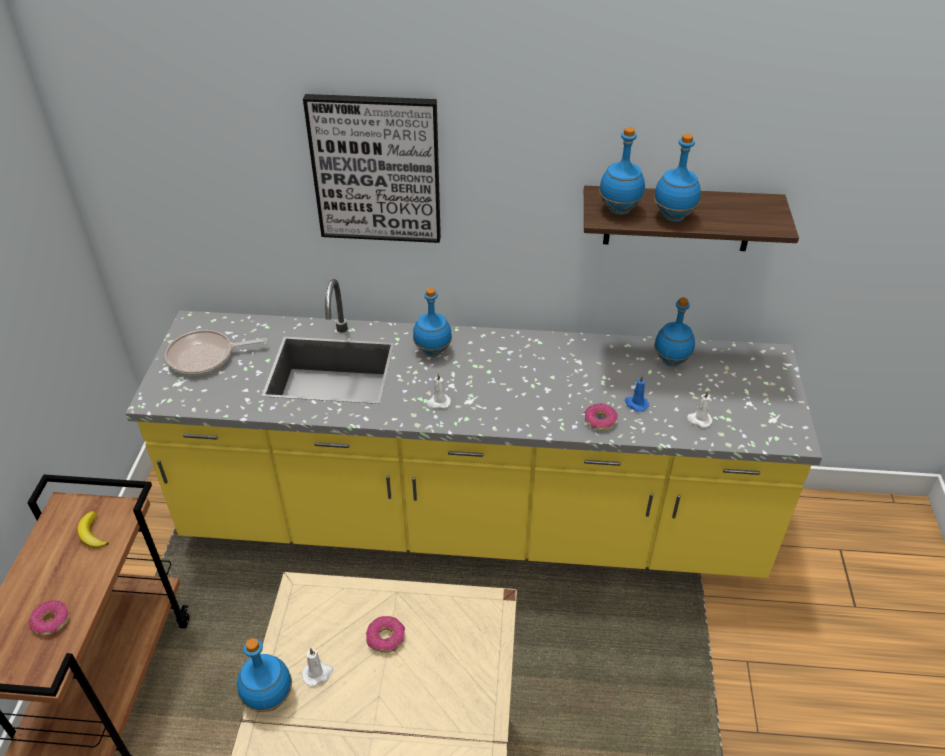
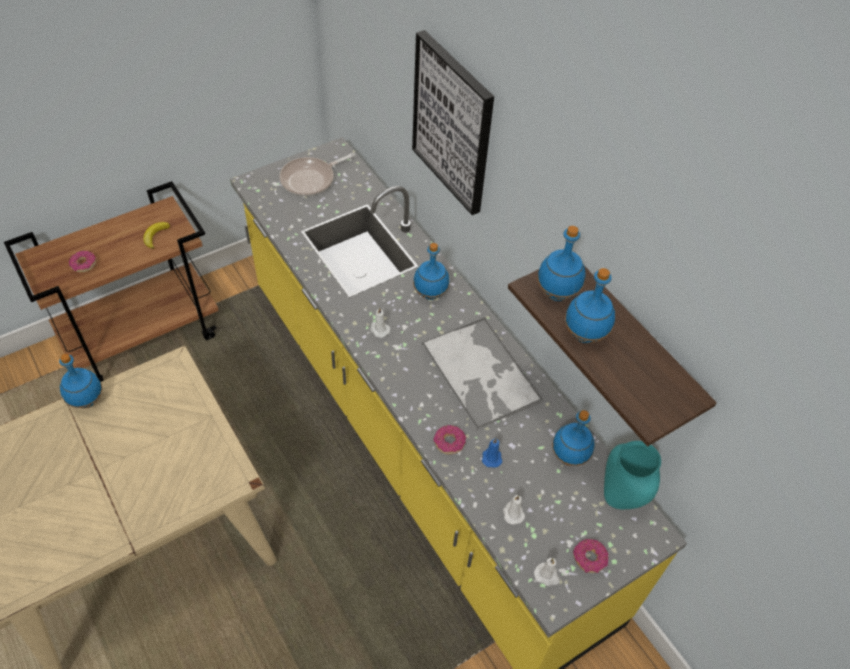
camera: 50 degrees right, 10 degrees up
frying pan [165,330,268,376] -> frying pan turned 75 degrees counterclockwise [280,153,355,196]
white candle [302,648,333,687] -> white candle moved to [534,558,560,586]
donut [366,616,405,653] -> donut moved to [573,539,608,573]
none -> tray [422,317,543,430]
none -> turquoise vase [604,441,661,509]

